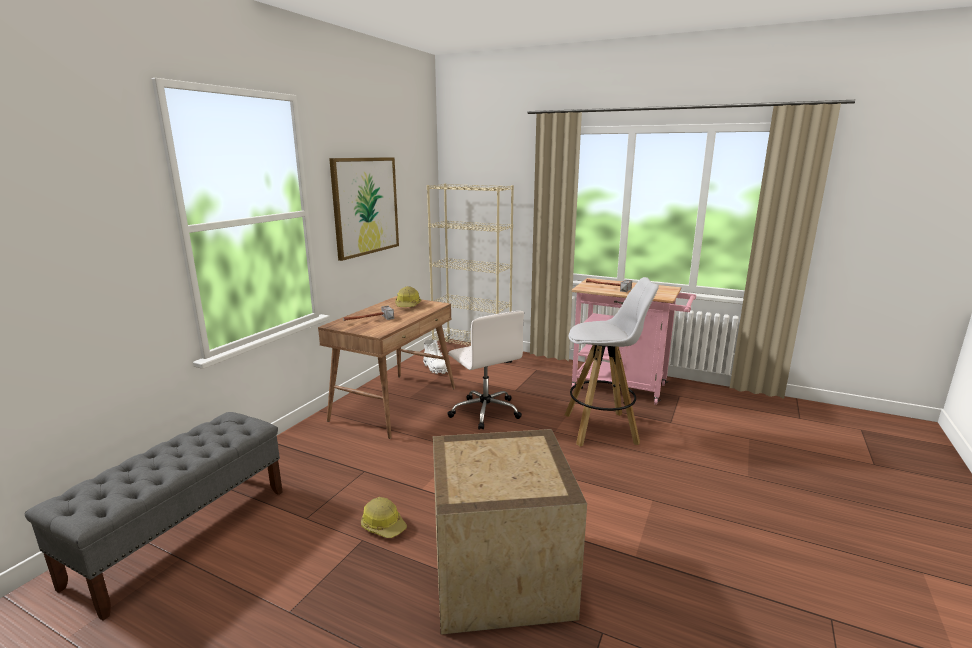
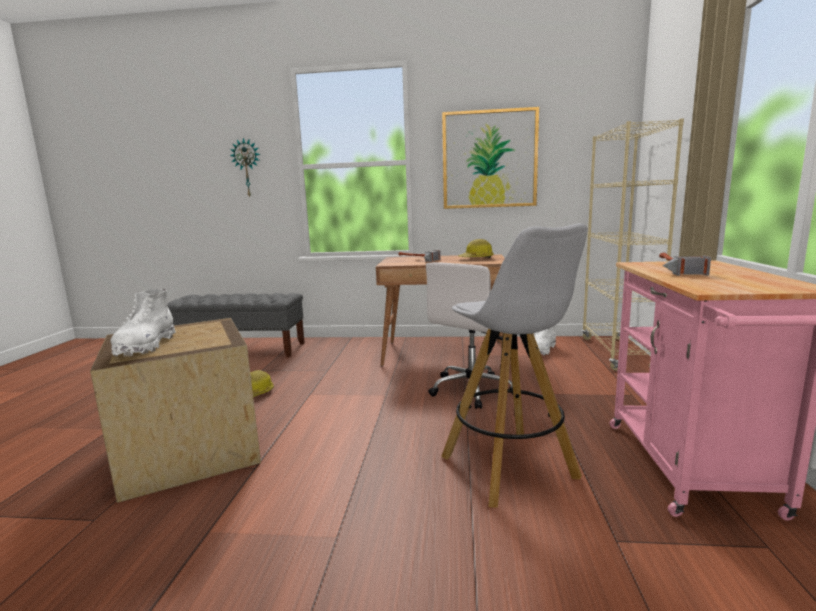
camera: 70 degrees right, 5 degrees down
none -> white boot [110,289,176,357]
none -> wall clock [230,138,260,198]

